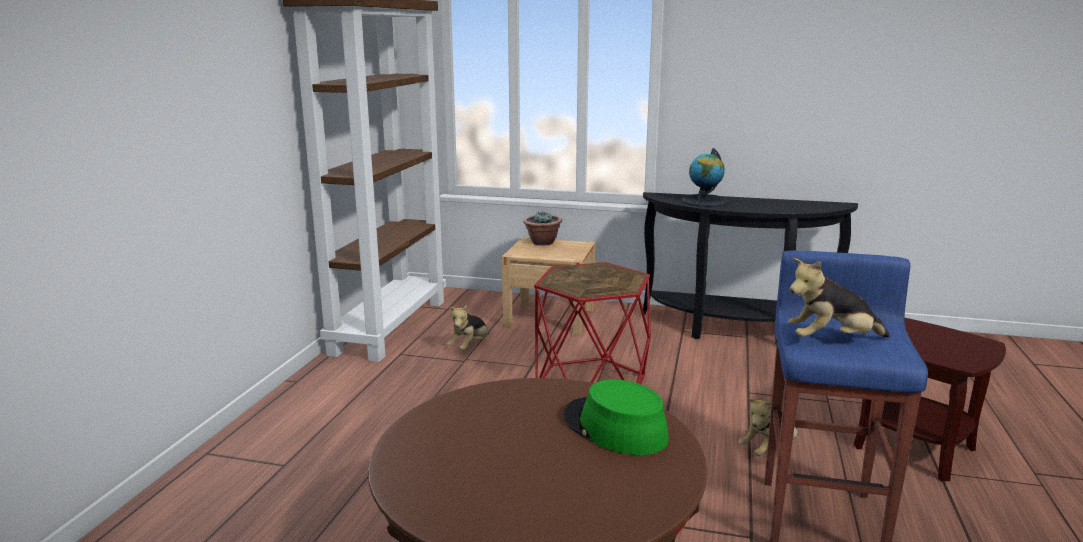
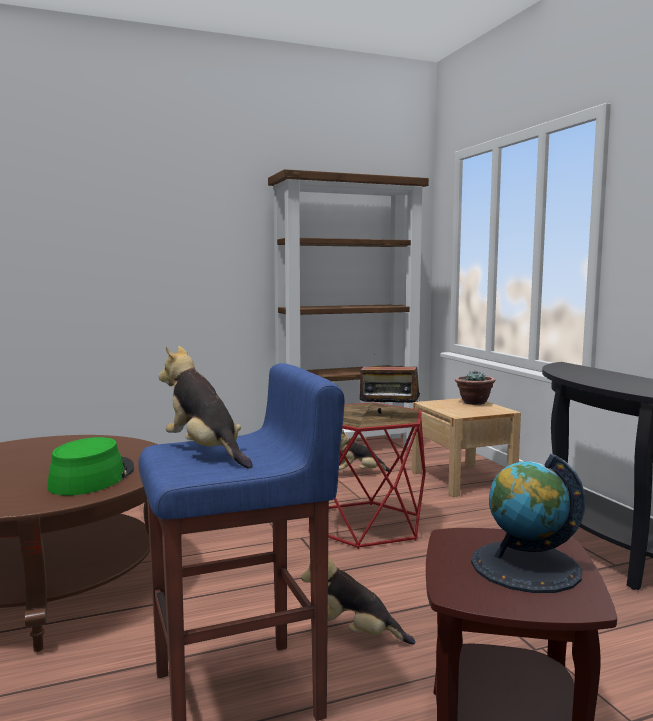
camera: 55 degrees right, 10 degrees down
globe [681,148,729,207] -> globe moved to [471,454,585,593]
none -> radio [359,354,420,414]

